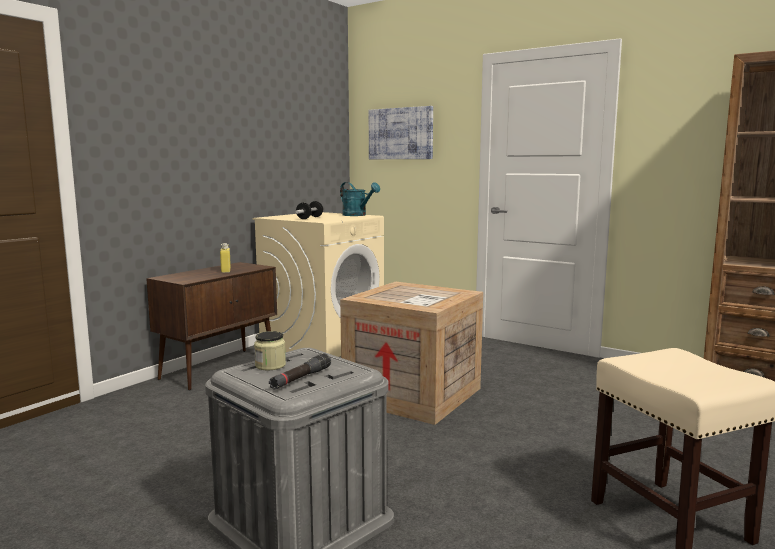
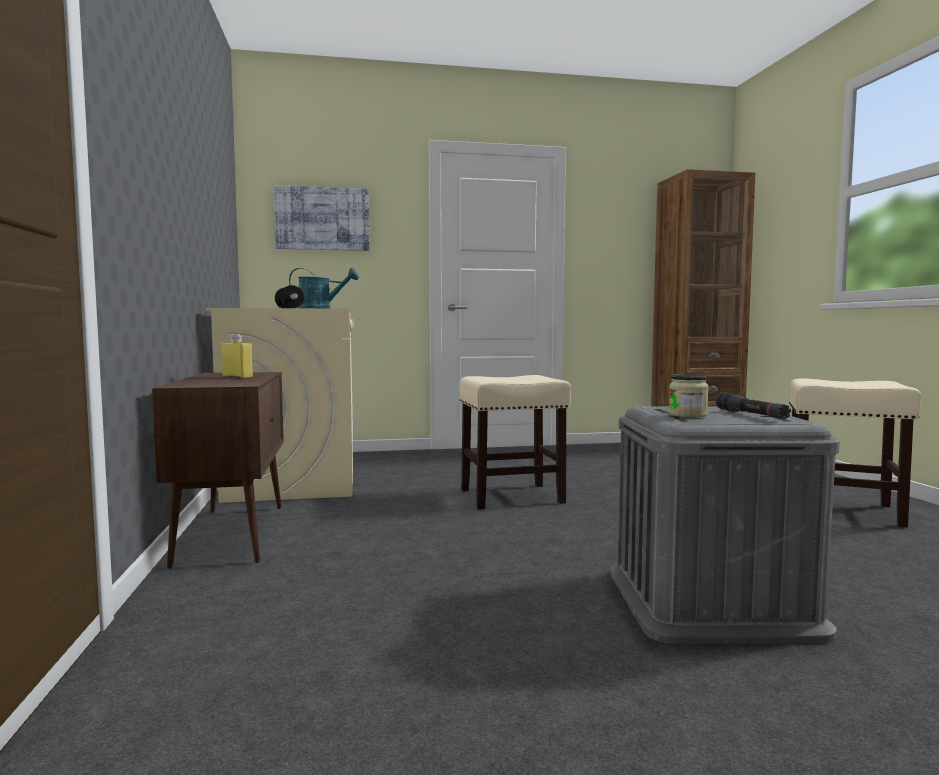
camera: 45 degrees left, 5 degrees down
crate [340,282,483,425] -> beige stool [460,375,571,509]

